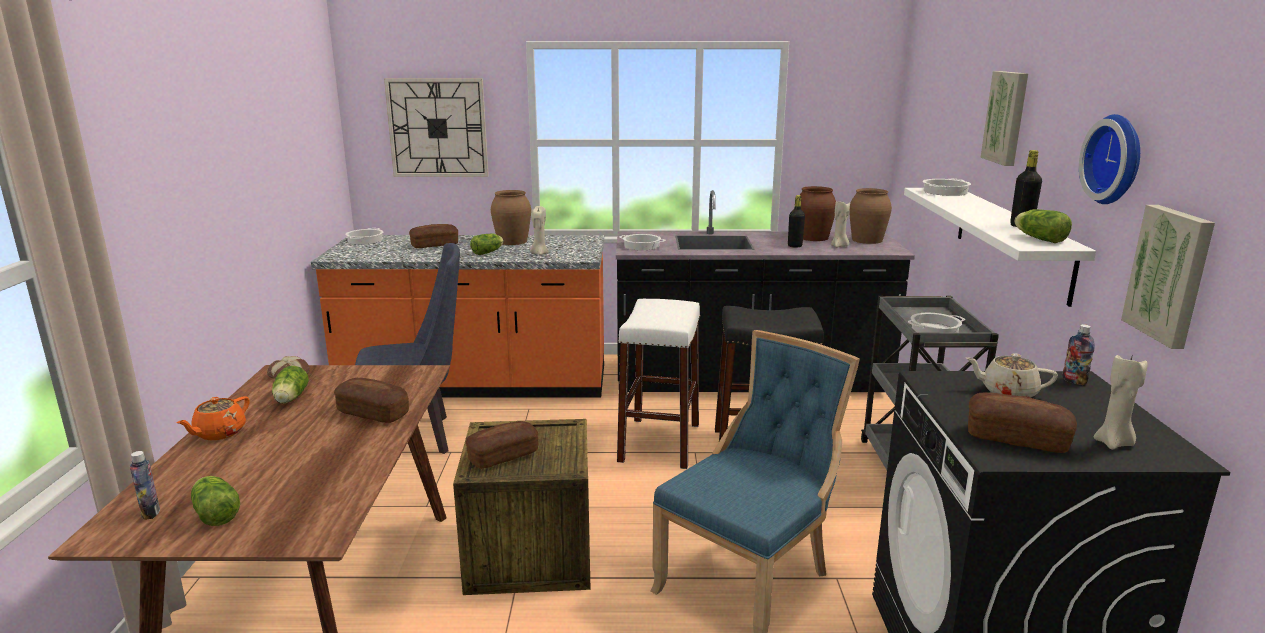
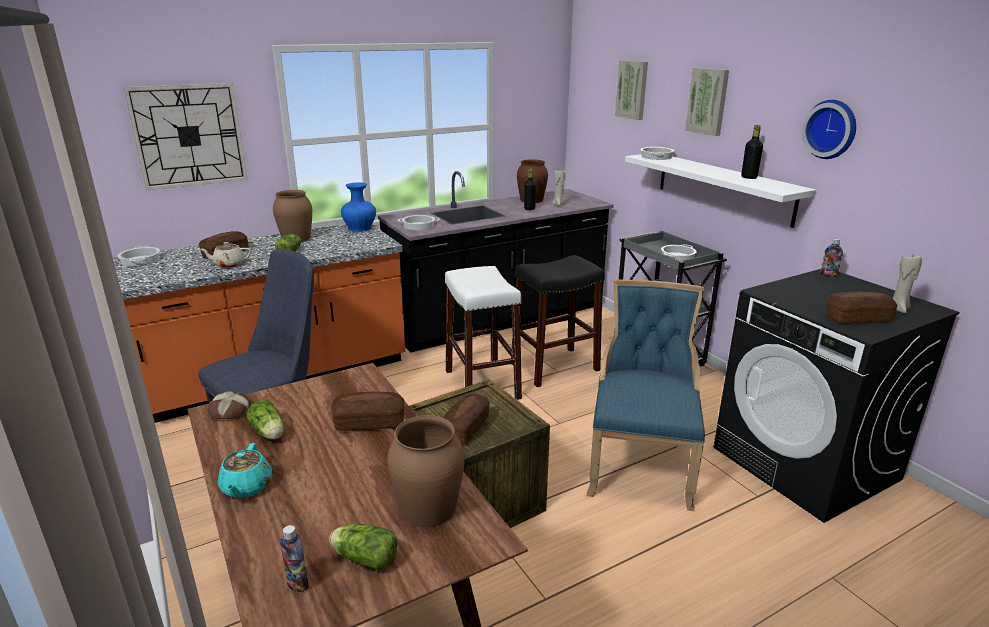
camera: 30 degrees left, 5 degrees up
orange teapot [177,396,249,440] -> turquoise teapot [218,443,272,498]
beige candle [530,206,549,255] -> none
brown vase [849,188,892,244] -> brown vase moved to [387,415,465,527]
beige teapot [966,353,1058,398] -> beige teapot moved to [200,242,252,268]
lettuce [1015,209,1072,243] -> none
picture [1121,205,1215,349] -> picture moved to [615,60,648,120]
none -> blue vase [341,182,376,232]

